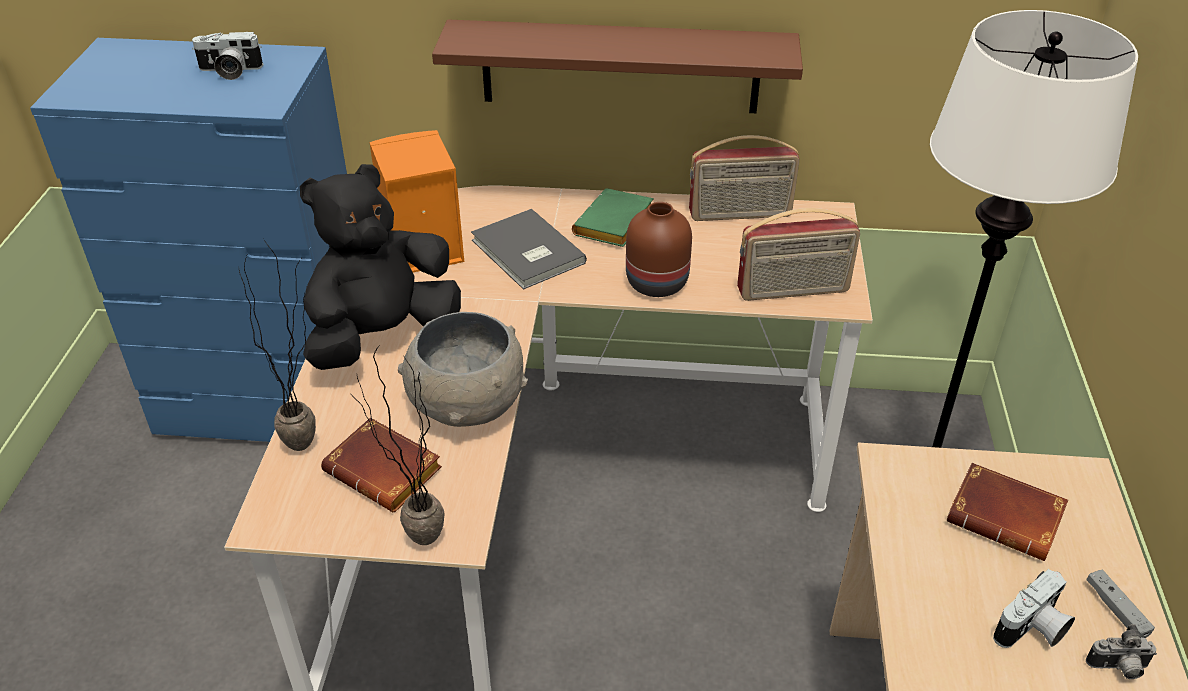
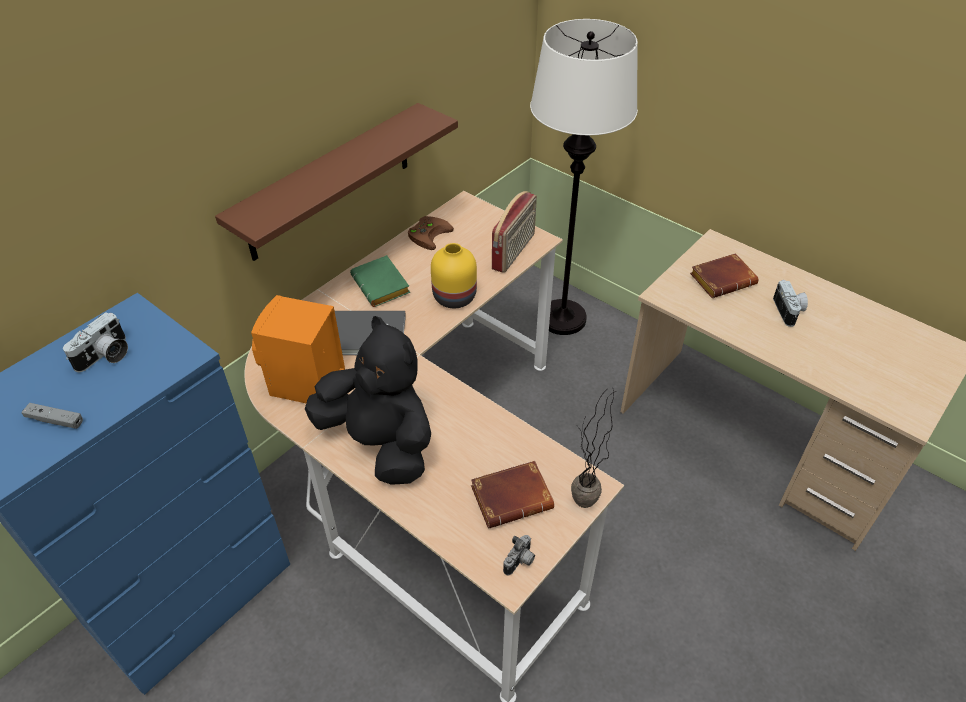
camera: 55 degrees left, 5 degrees up
potted plant [239,240,316,451] -> none
black plush toy [300,164,461,370] -> black plush toy turned 135 degrees clockwise [305,316,431,485]
grey bowl [398,312,528,427] -> none
brown vase [626,202,692,297] -> yellow vase [431,243,477,308]
radio [689,135,799,221] -> brown game controller [408,216,454,250]
grey game controller [1086,570,1155,638] -> grey game controller moved to [22,403,83,429]
camera [1086,624,1157,679] -> camera moved to [503,535,535,575]

